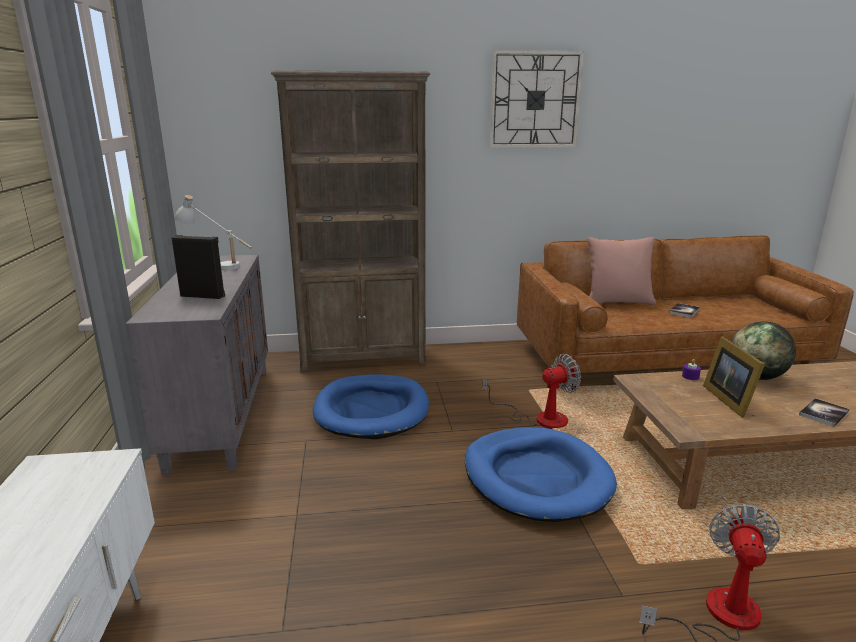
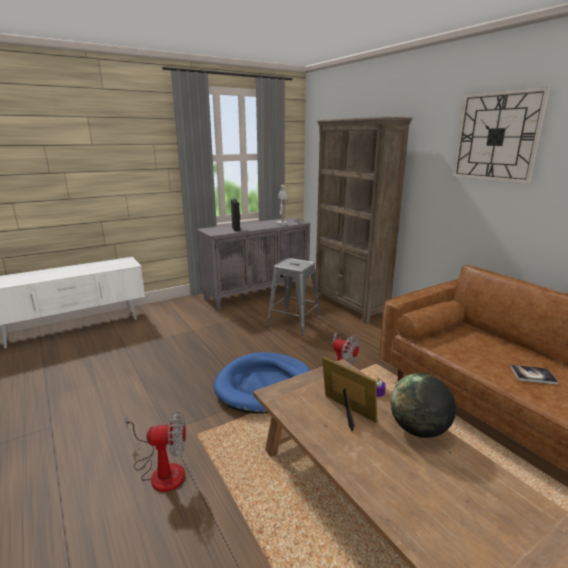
camera: 65 degrees right, 0 degrees up
blue dog bed [313,374,429,439] -> grey stool [266,258,321,335]
pink pillow [587,237,656,305] -> none
picture frame [703,337,765,418] -> picture frame turned 75 degrees clockwise [322,357,377,432]
book [799,398,849,427] -> none

